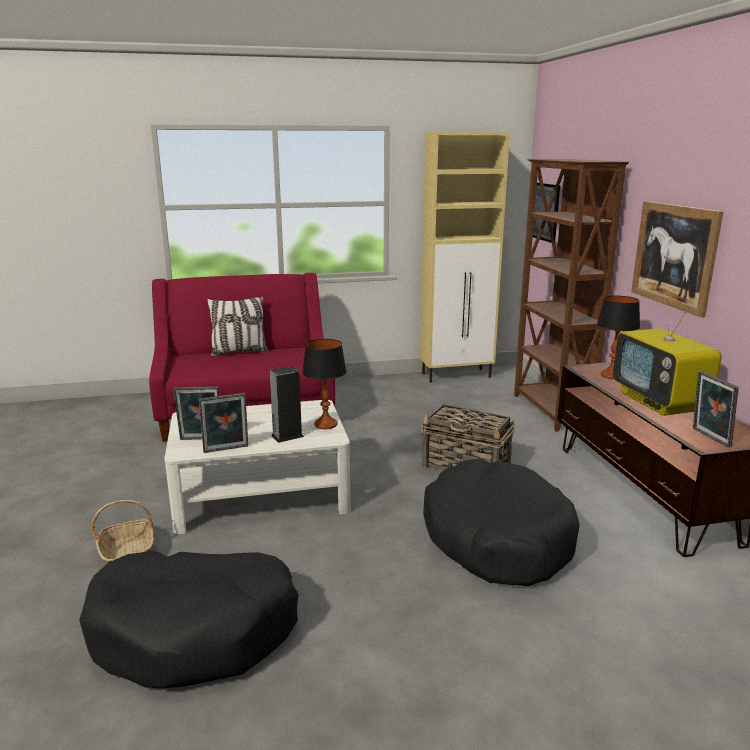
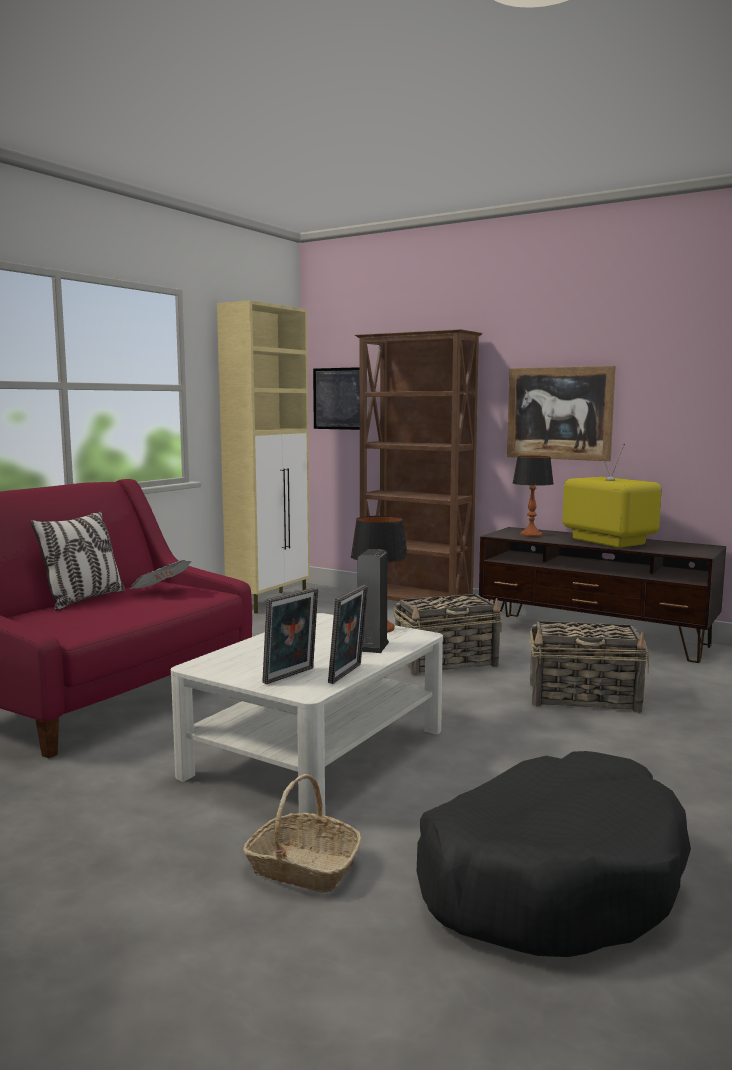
camera: 45 degrees left, 10 degrees down
black dog bed [423,459,580,586] -> basket [529,621,649,713]
television [613,297,722,416] -> television turned 150 degrees counterclockwise [562,443,662,548]
picture frame [693,371,739,448] -> none
none -> newspaper [129,560,191,589]

